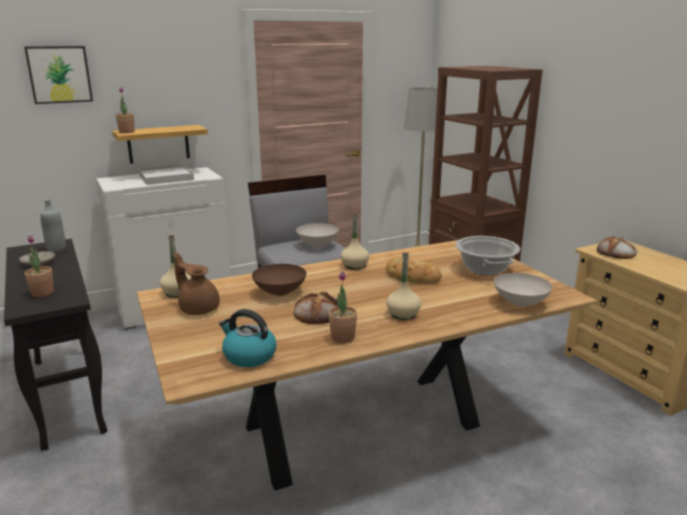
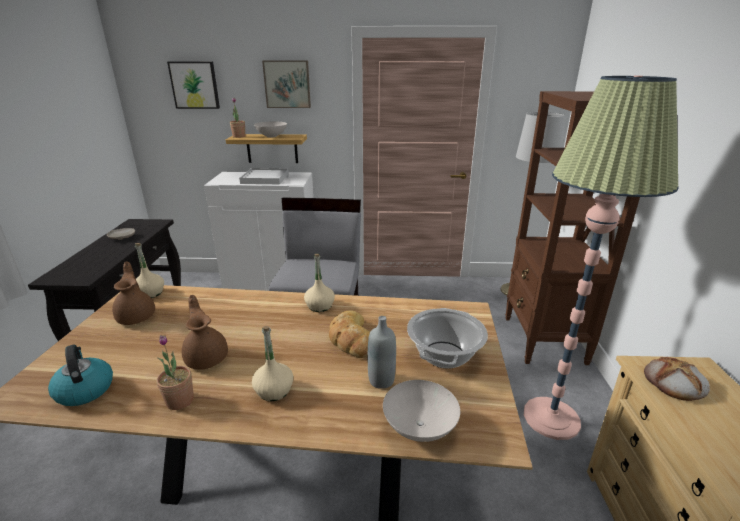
camera: 30 degrees right, 5 degrees up
potted plant [25,236,54,297] -> none
grey bottle [40,199,66,252] -> grey bottle moved to [368,316,396,389]
brown bowl [252,264,306,296] -> none
bread [294,292,338,324] -> brown teapot [182,295,228,370]
white bowl [296,223,339,247] -> white bowl moved to [254,122,287,137]
none -> picture [262,60,311,108]
none -> floor lamp [524,76,679,440]

